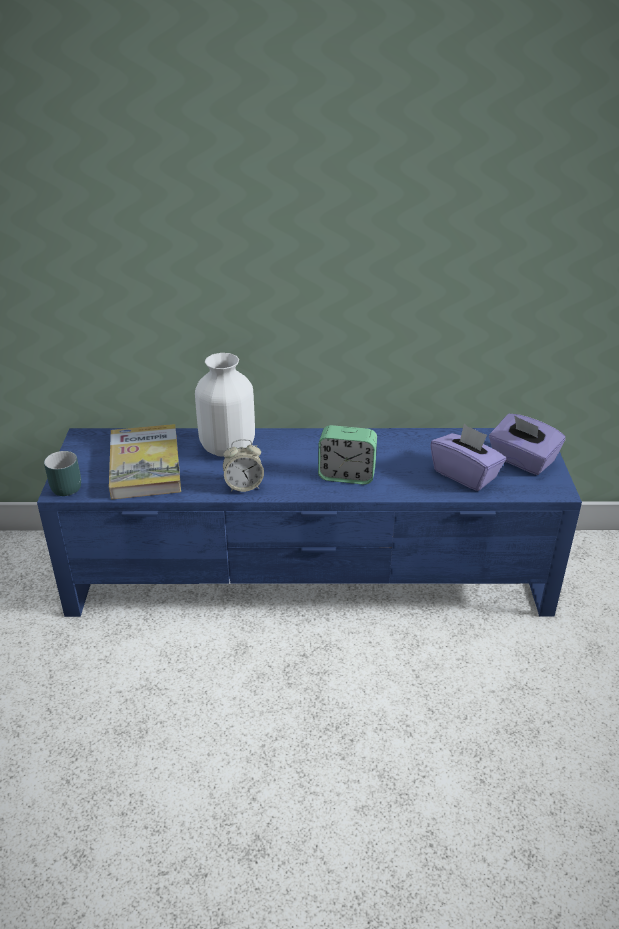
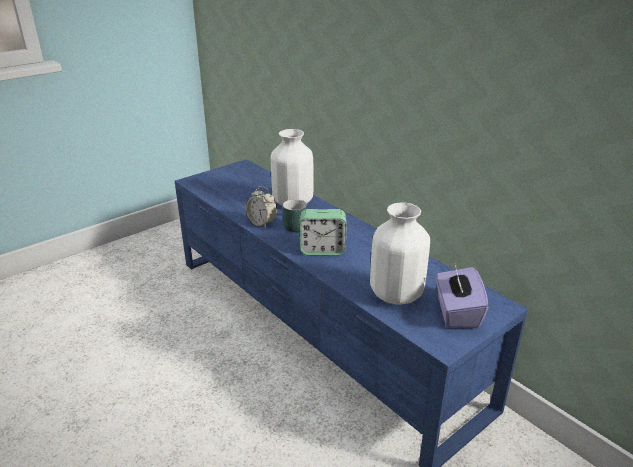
camera: 50 degrees right, 5 degrees down
turquoise mug [44,451,81,496] -> turquoise mug moved to [283,199,307,233]
book [109,424,181,499] -> none
alarm clock [318,425,377,485] -> alarm clock turned 60 degrees counterclockwise [300,209,347,255]
purple tissue box [430,424,506,491] -> white vase [370,202,430,305]

